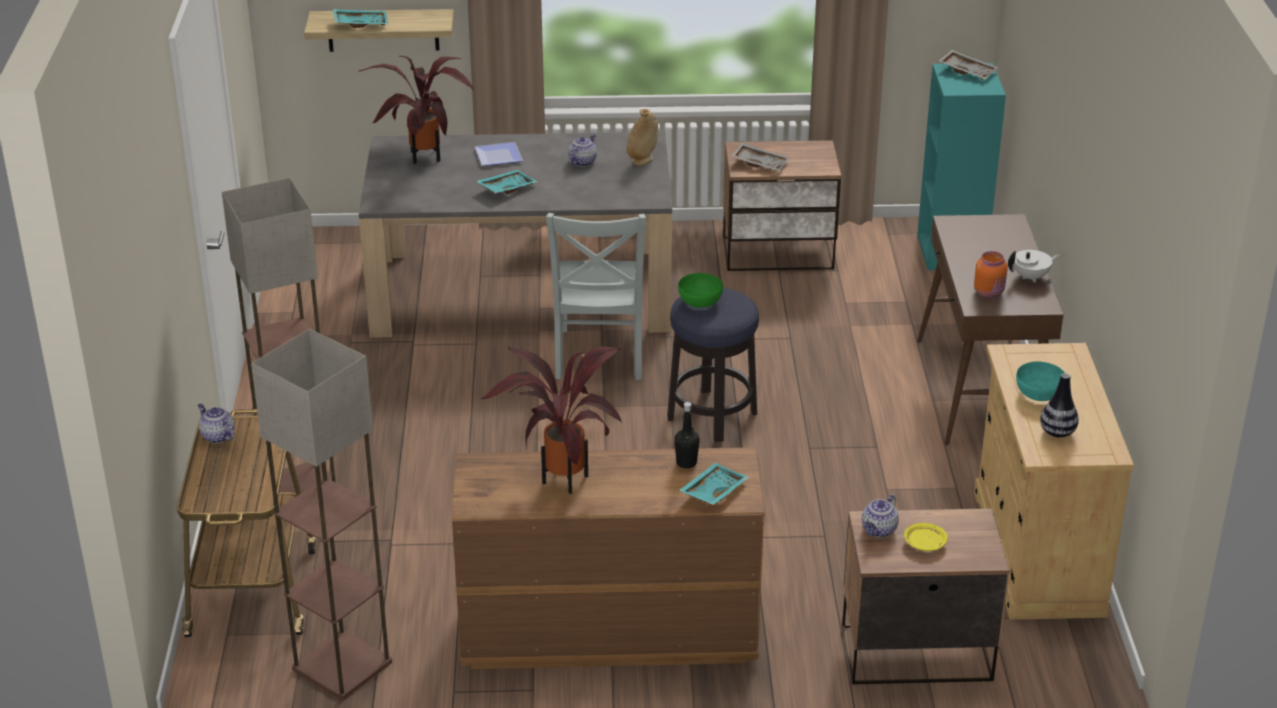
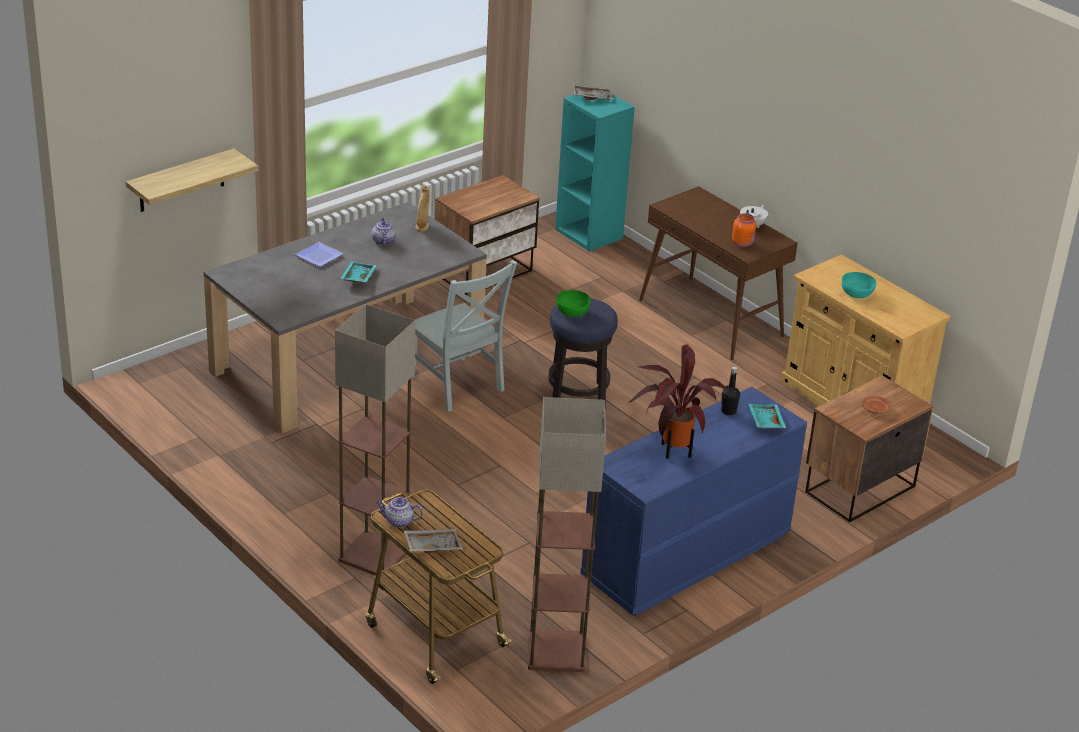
camera: 40 degrees left, 0 degrees up
turquoise tray [333,9,389,28] -> none
potted plant [359,56,473,164] -> none
brown dresser [452,447,765,669] -> blue dresser [580,387,807,616]
grey tray [732,143,789,171] -> grey tray moved to [404,529,463,553]
teapot [862,494,899,537] -> none
yellow plate [904,523,948,551] -> brown plate [861,396,891,414]
vase [1040,373,1079,437] -> none

